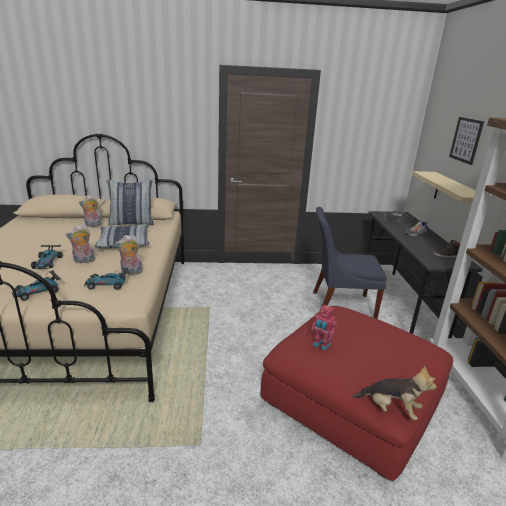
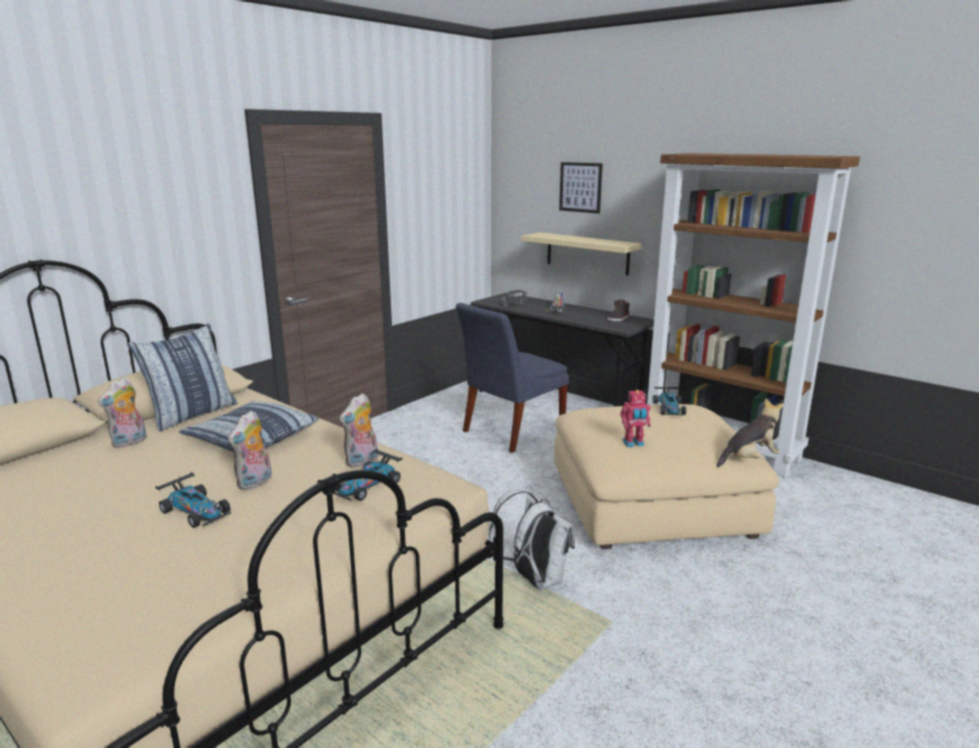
camera: 45 degrees left, 5 degrees down
toy car [11,270,61,301] -> toy car moved to [652,386,686,415]
red ottoman [260,306,453,481] -> beige ottoman [554,404,779,549]
none -> white backpack [489,489,575,590]

